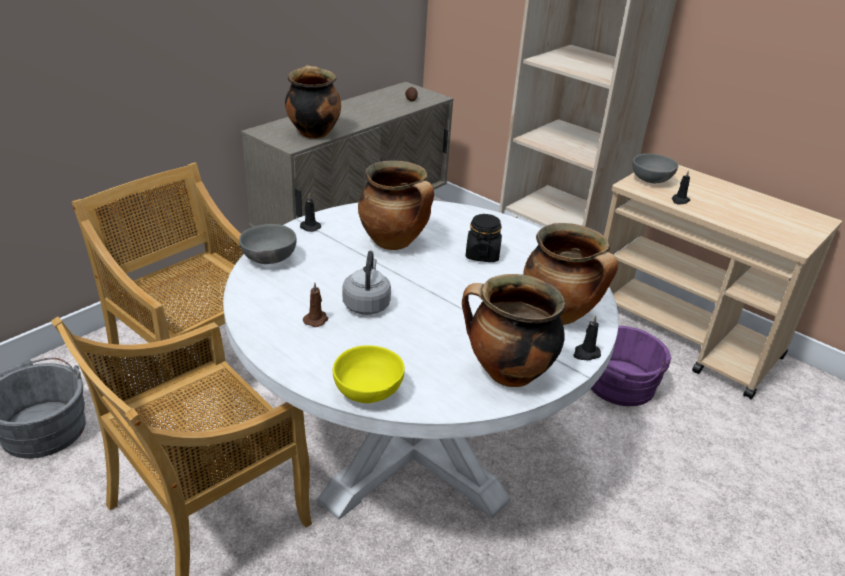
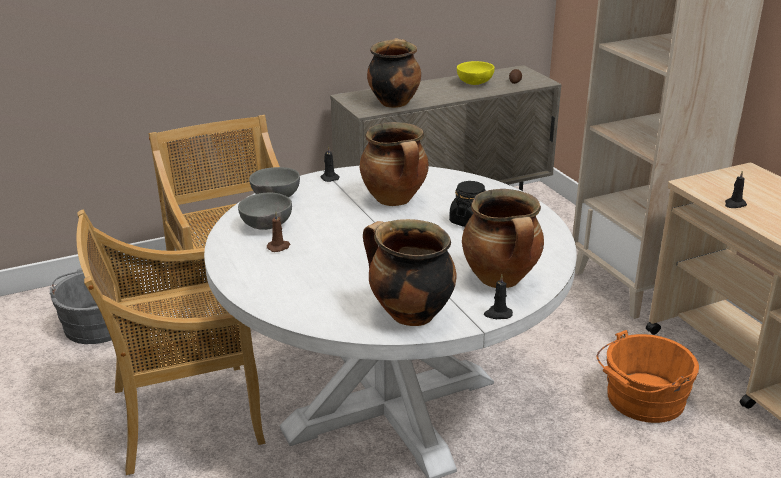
camera: 25 degrees right, 5 degrees down
yellow bowl [333,345,405,403] -> yellow bowl moved to [457,61,495,85]
grey kettle [343,251,391,315] -> none
purple bucket [590,326,672,406] -> orange bucket [597,330,699,423]
grey bowl [632,154,678,183] -> grey bowl moved to [238,192,292,230]

